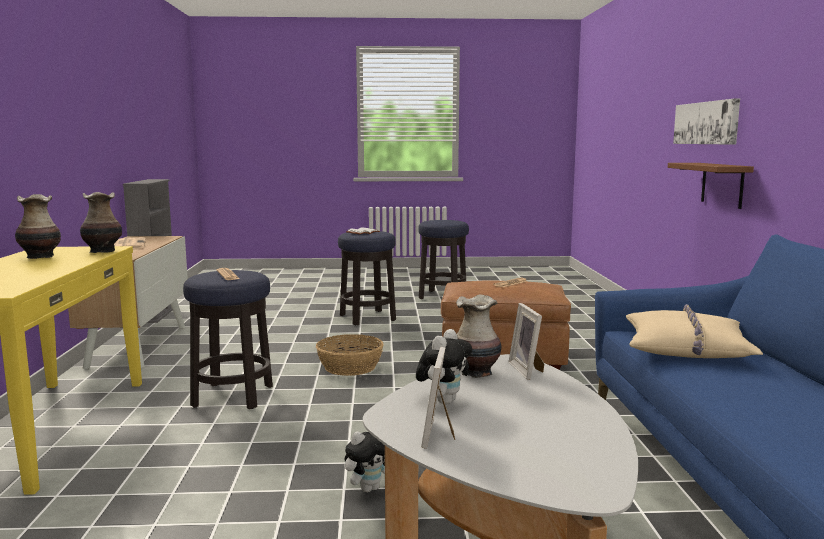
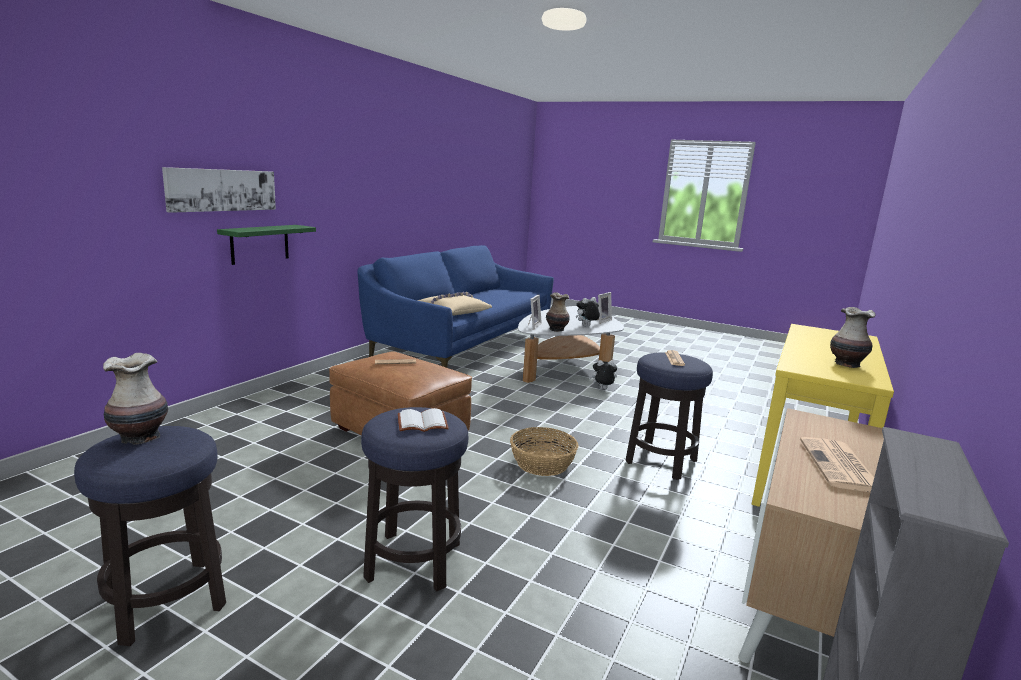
camera: 150 degrees left, 5 degrees up
vase [80,192,122,253] -> vase moved to [103,353,168,444]
brown shelf [668,163,754,209] -> green shelf [217,225,316,265]

